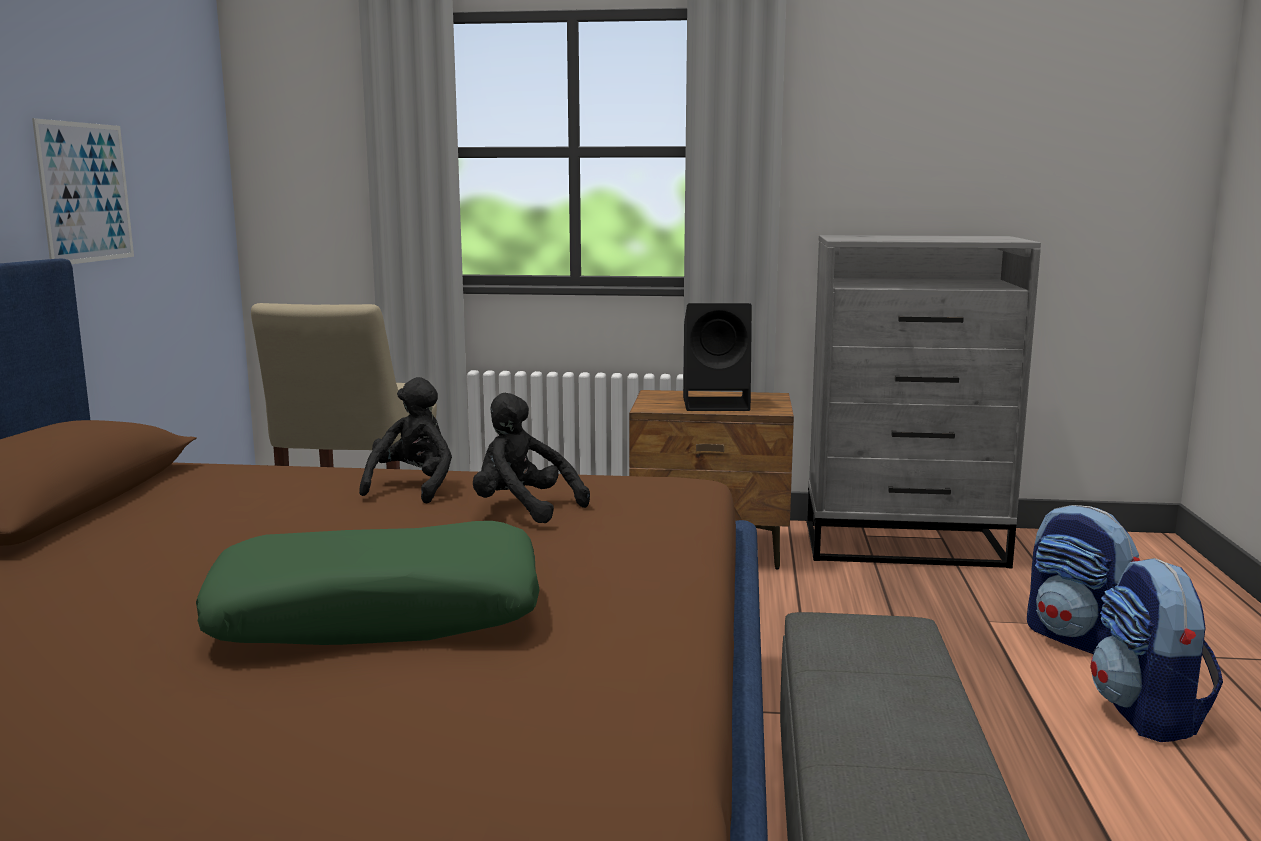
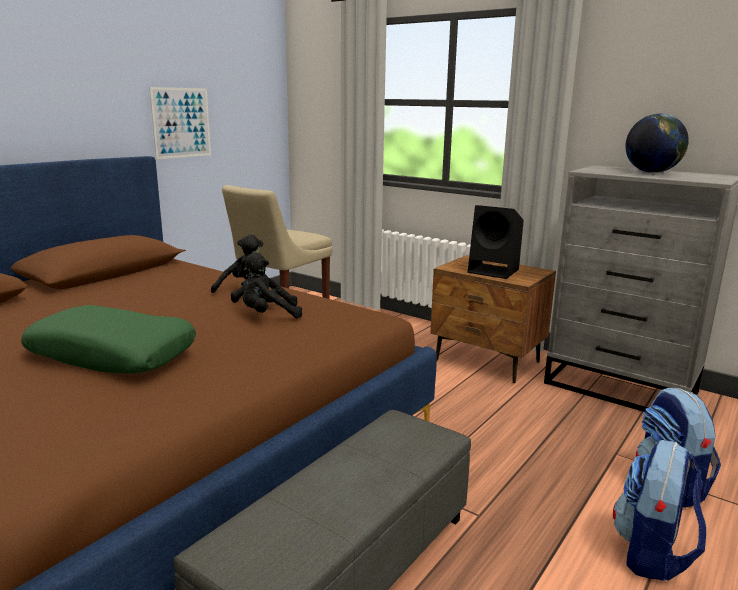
camera: 30 degrees right, 5 degrees up
black plush toy [473,393,590,524] -> black plush toy turned 75 degrees counterclockwise [241,253,302,318]
none -> globe [625,113,689,173]

